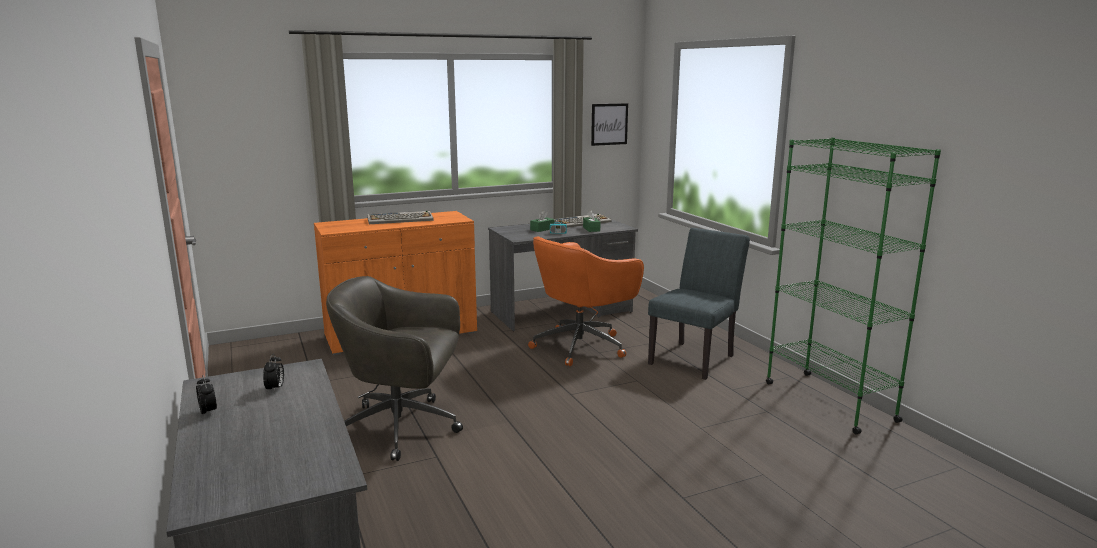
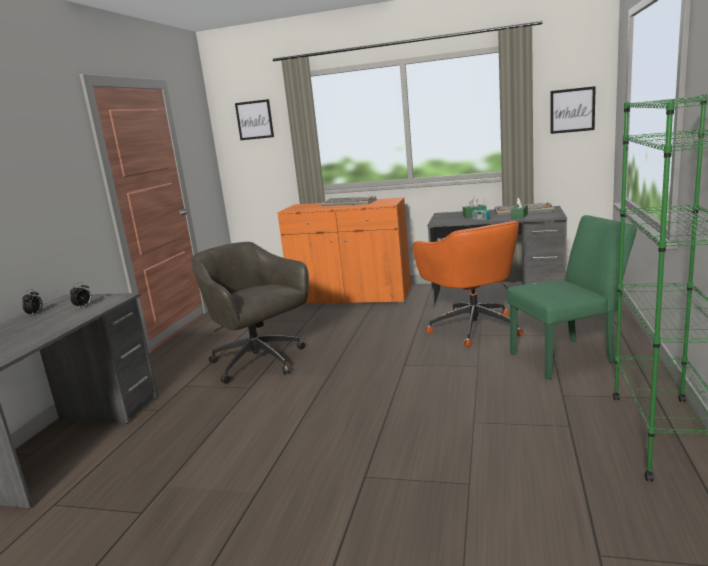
camera: 40 degrees right, 0 degrees up
orange office chair [528,236,644,366] -> orange office chair turned 105 degrees counterclockwise [413,221,524,347]
grey chair [648,228,750,380] -> green chair [507,215,637,380]
none -> picture [235,99,274,140]

